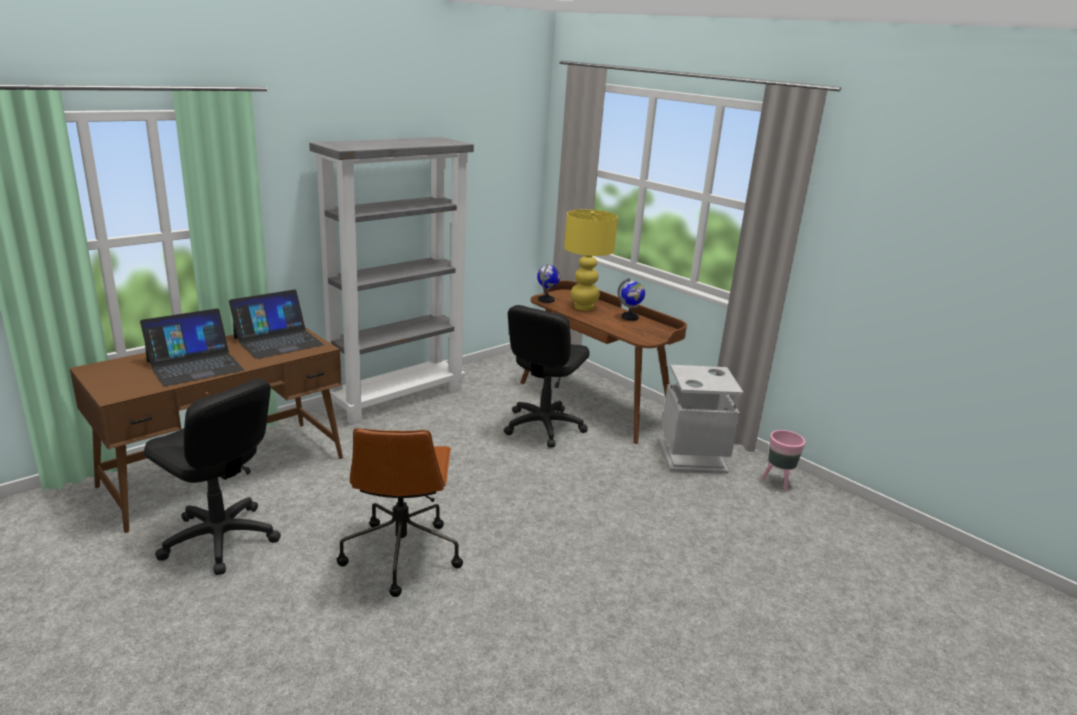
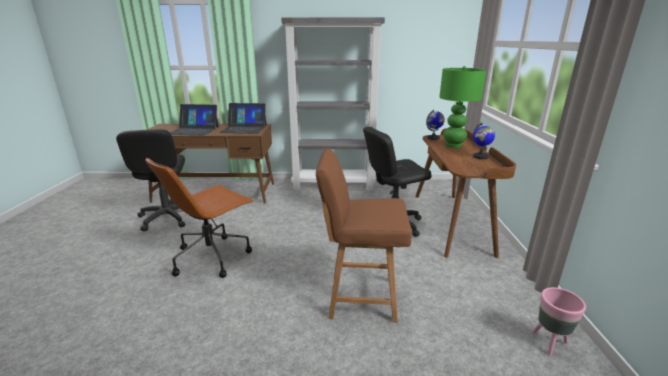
camera: 45 degrees right, 0 degrees up
yellow table lamp [564,209,618,311] -> green table lamp [439,66,486,148]
grey trash can [659,365,744,474] -> none
none -> brown chair [316,149,412,323]

